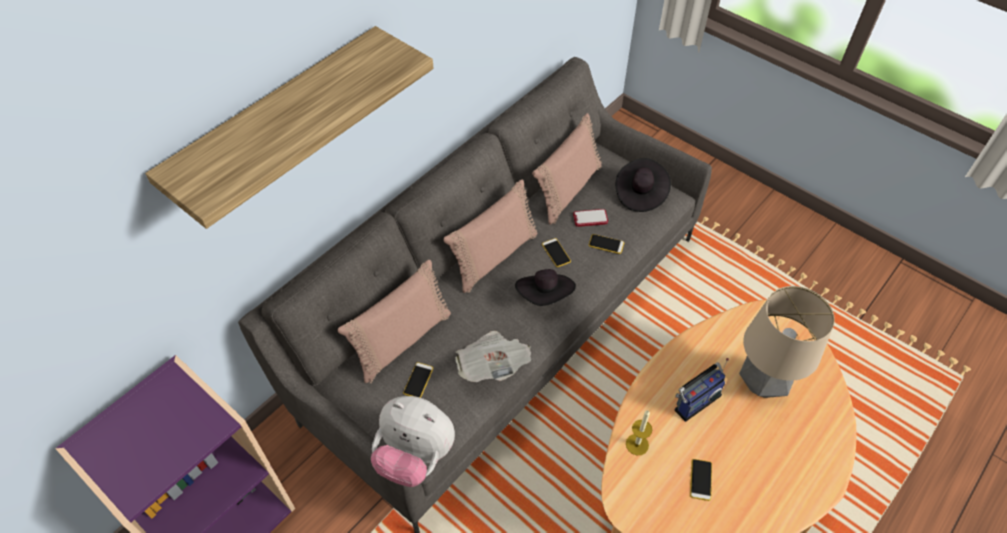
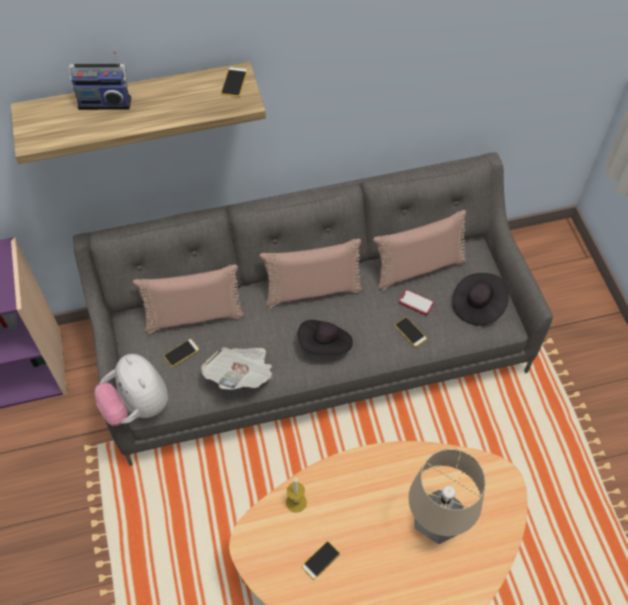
camera: 35 degrees right, 5 degrees up
phone [542,238,571,267] -> phone moved to [221,67,248,97]
radio [675,358,729,422] -> radio moved to [69,51,131,110]

